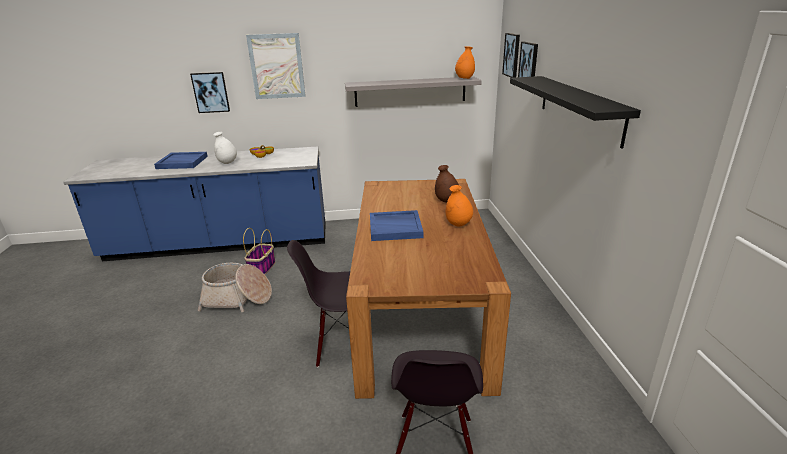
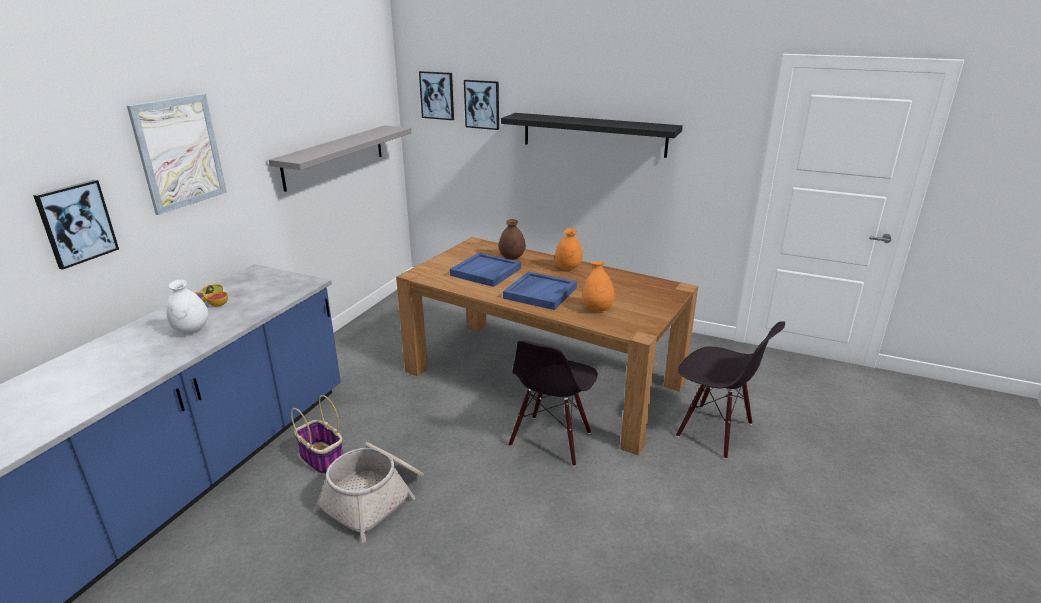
camera: 60 degrees left, 0 degrees up
blue tray [154,152,208,169] -> blue tray moved to [450,252,521,287]
orange vase [455,46,475,79] -> orange vase moved to [582,261,615,311]

